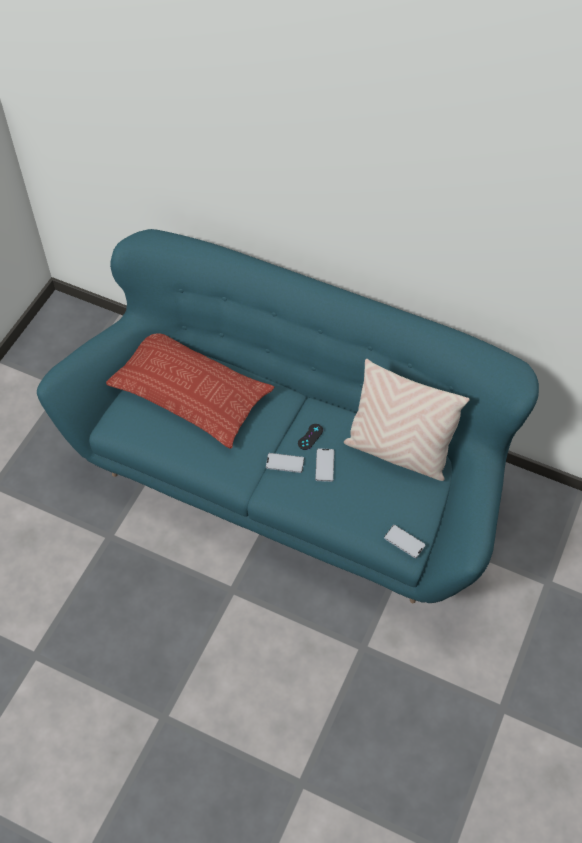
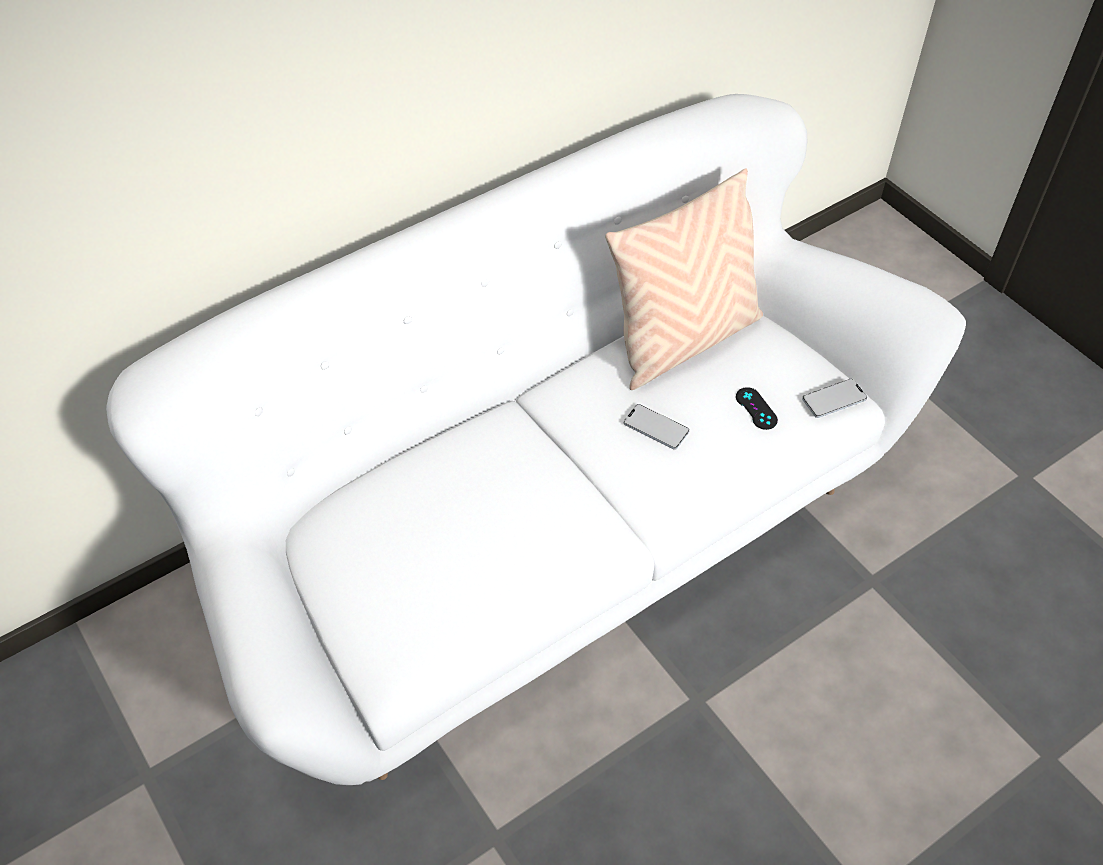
camera: 60 degrees left, 5 degrees down
turquoise sofa [37,229,539,603] -> white sofa [106,94,966,785]
pillow [106,334,274,449] -> none
phone [266,453,304,473] -> none
black game controller [298,424,323,450] -> black game controller moved to [736,387,778,430]

